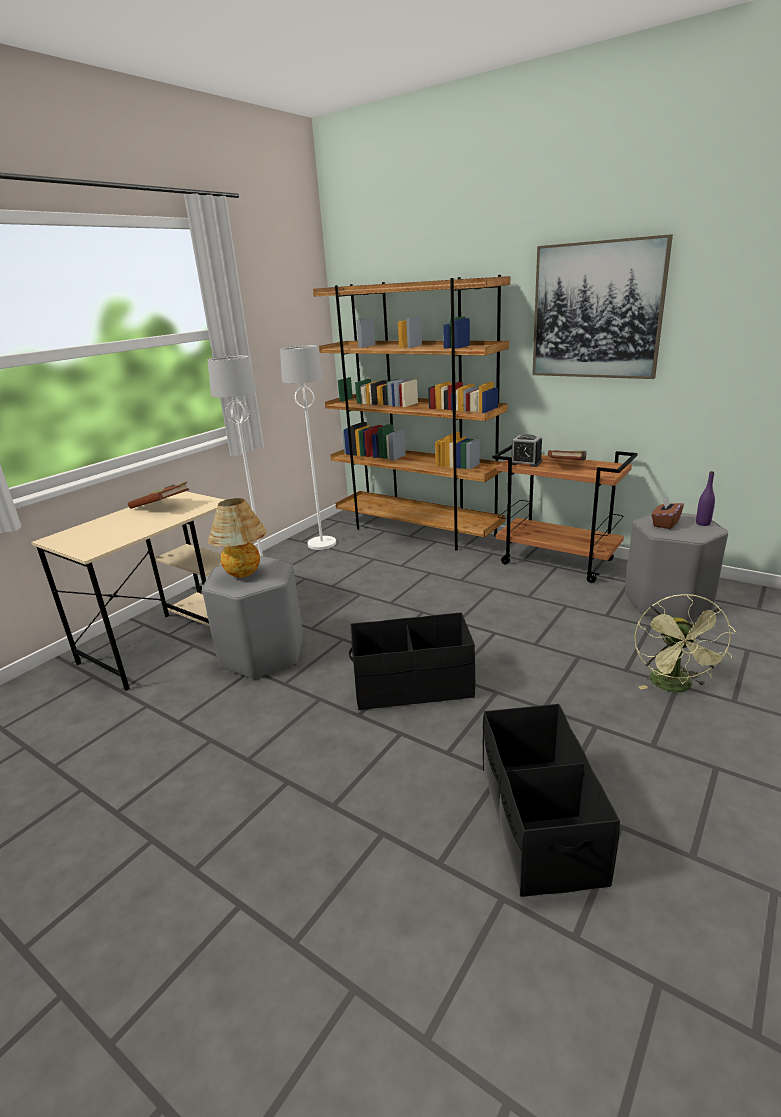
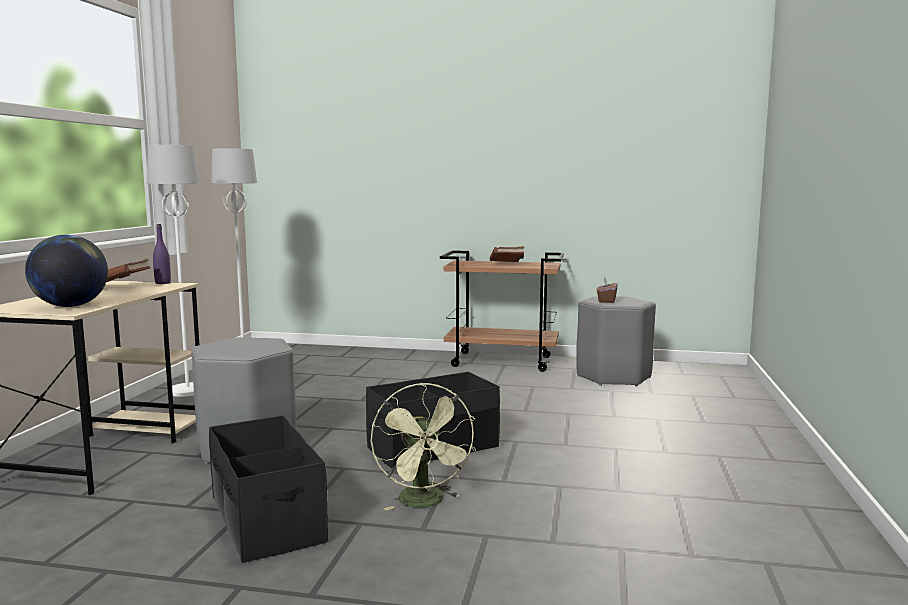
camera: 25 degrees left, 15 degrees down
table lamp [208,498,267,578] -> none
brown bookcase [313,275,510,551] -> none
black storage box [483,704,620,897] -> black storage box moved to [209,416,328,563]
alarm clock [512,434,542,467] -> none
picture [532,234,673,379] -> none
green fan [635,594,736,692] -> green fan moved to [371,383,476,511]
purple bottle [696,471,715,526] -> purple bottle moved to [153,224,171,284]
none -> globe [25,235,108,307]

